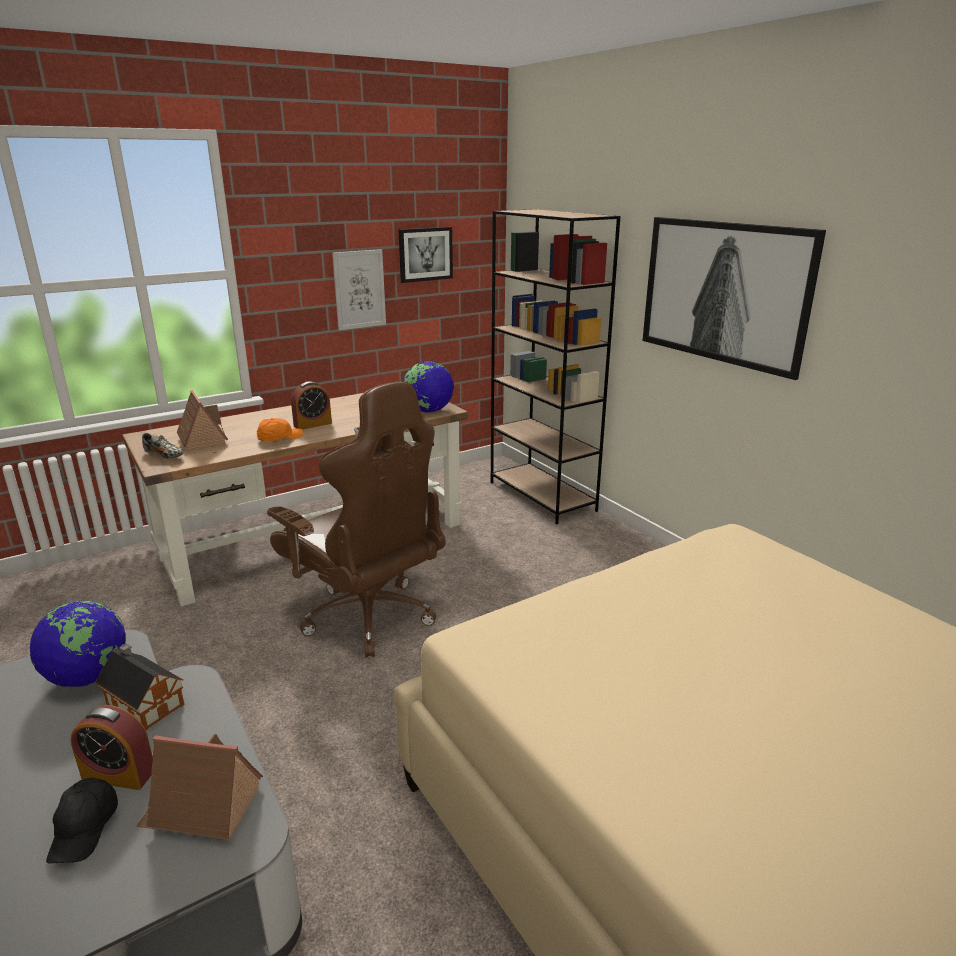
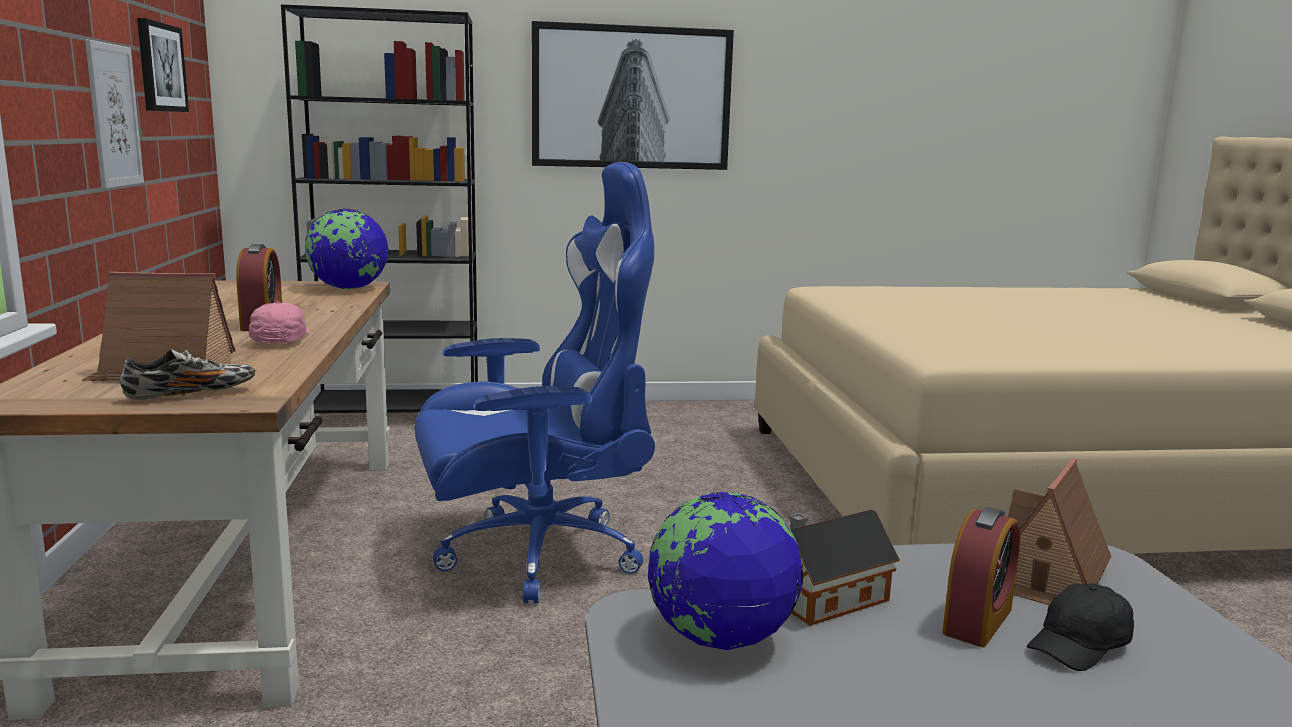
camera: 65 degrees left, 10 degrees down
black cap [46,778,118,863] -> black cap turned 120 degrees clockwise [1027,583,1134,671]
orange cap [257,418,303,442] -> pink cap [249,302,310,343]
brown office chair [267,381,446,657] -> blue office chair [415,162,655,603]
beige bookcase [491,209,621,525] -> black bookcase [281,4,478,413]

